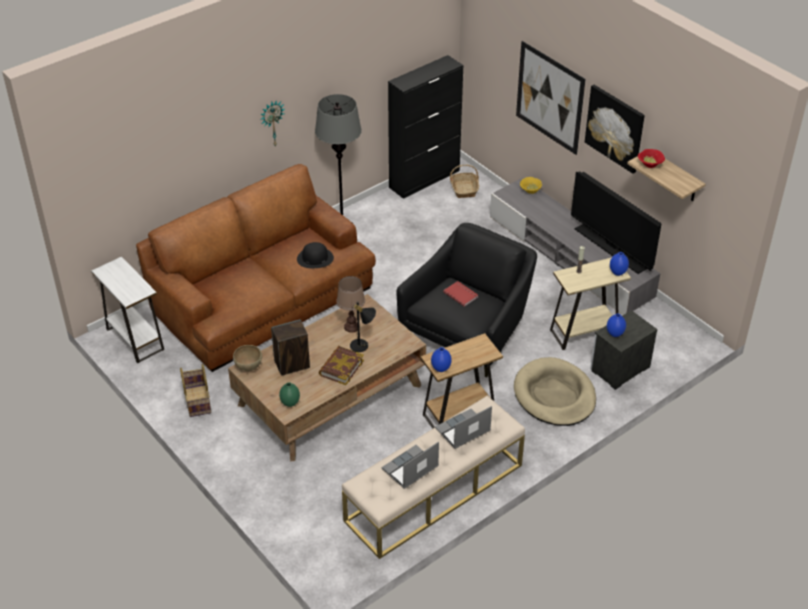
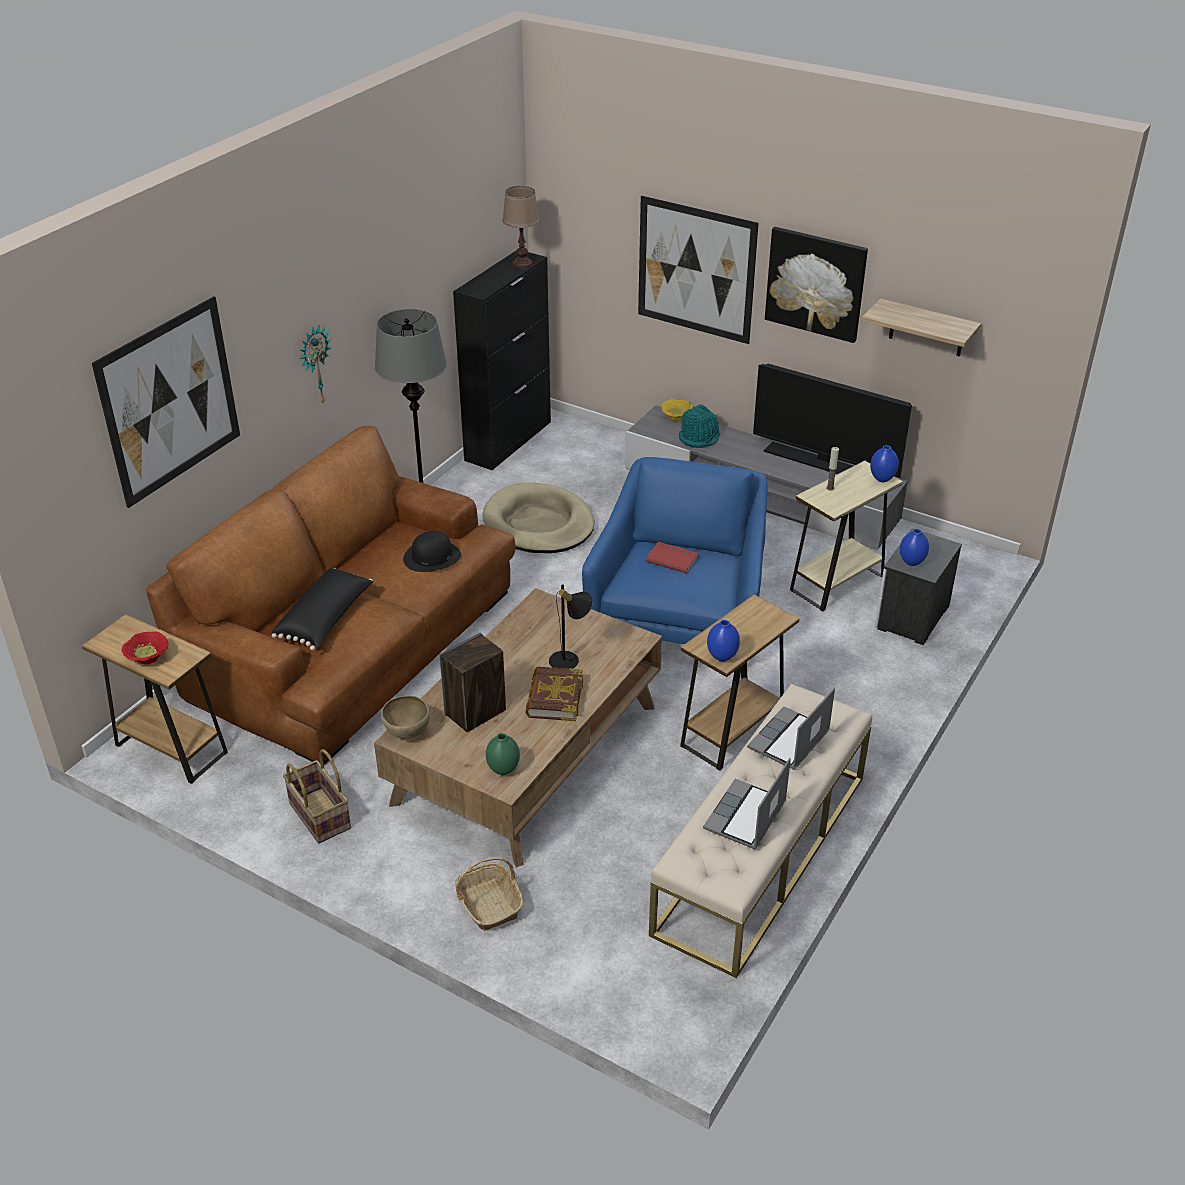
camera: 20 degrees left, 5 degrees down
white side table [91,257,164,363] -> brown side table [82,614,228,784]
brown table lamp [336,276,365,333] -> brown table lamp moved to [503,186,540,268]
black armchair [396,223,537,378] -> blue armchair [582,457,767,644]
basket [450,165,479,198] -> basket moved to [455,857,523,930]
beige dog bed [514,357,596,426] -> beige dog bed moved to [483,482,594,553]
red bowl [638,149,665,168] -> red bowl moved to [122,631,169,664]
none -> picture [92,296,240,508]
none -> black pillow [272,568,373,651]
none -> turquoise hat [679,404,720,448]

